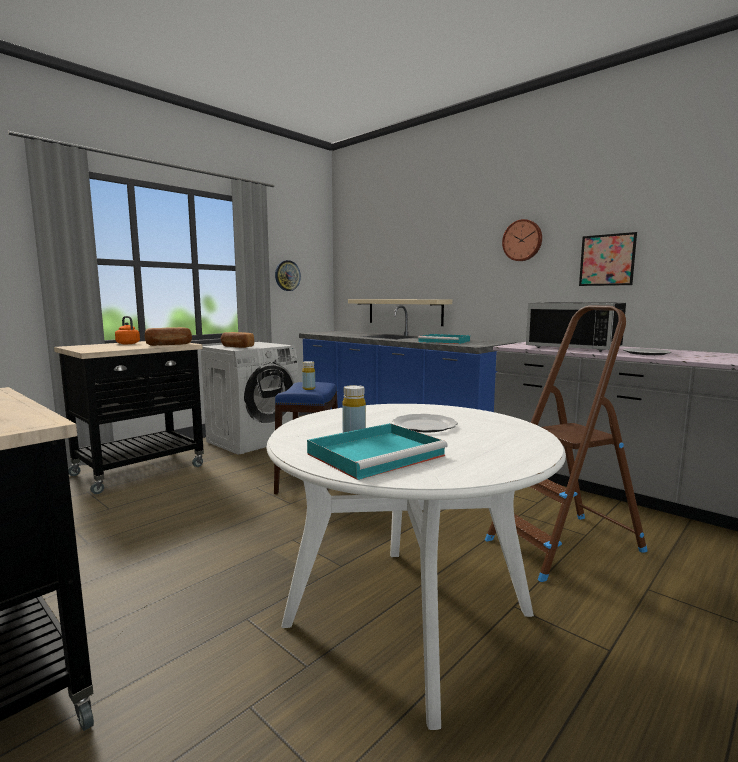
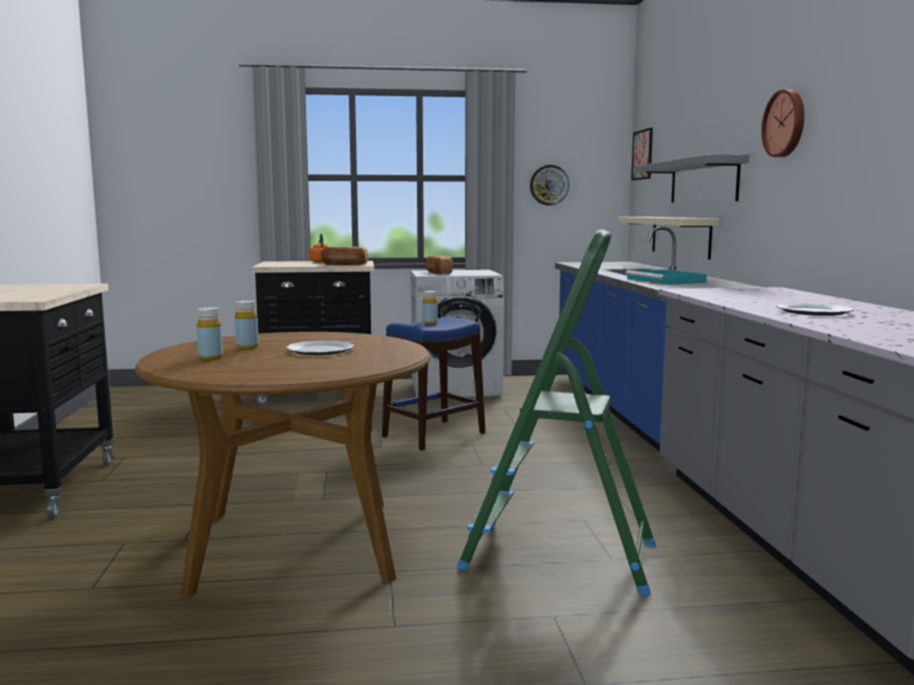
camera: 40 degrees right, 0 degrees up
white dining table [266,404,566,730] -> brown dining table [135,332,430,598]
turquoise tray [307,423,448,480] -> yellow bottle [197,307,223,360]
brown step ladder [485,305,648,582] -> green step ladder [456,230,656,596]
black microwave [526,302,626,352] -> none
picture [579,232,637,286] -> picture moved to [631,128,653,180]
none -> grey shelf [634,154,749,203]

